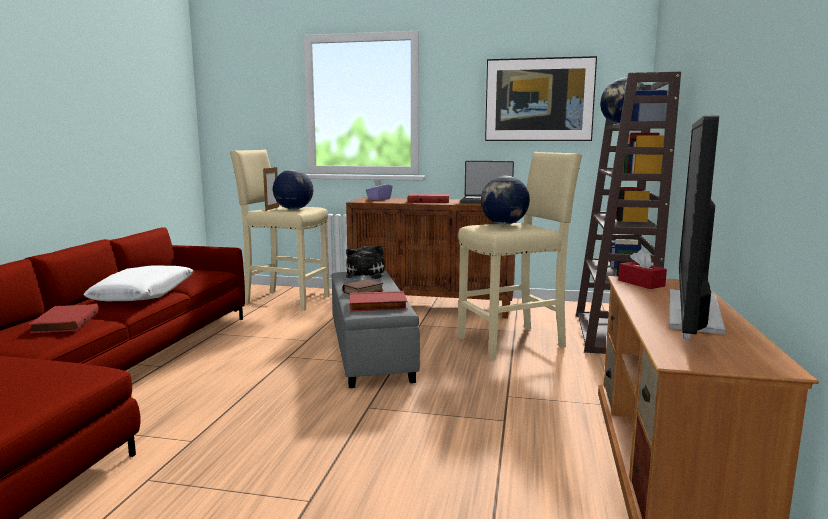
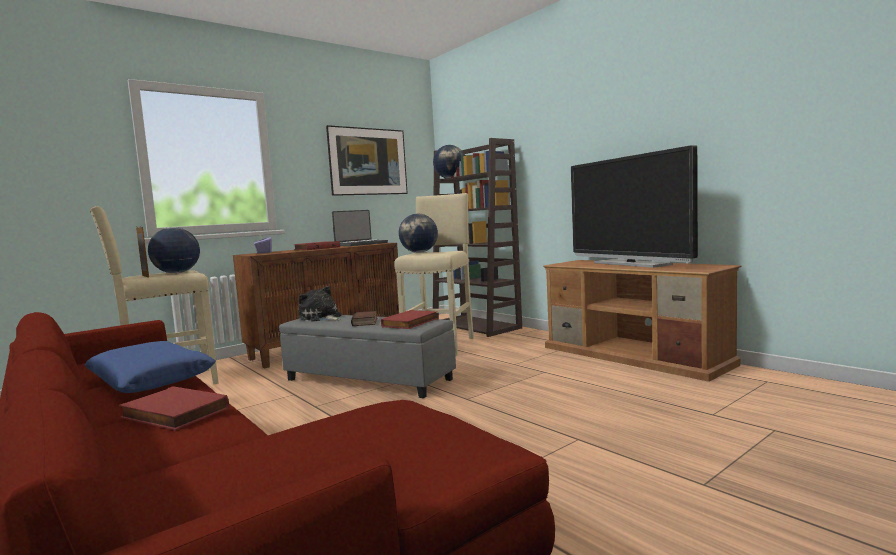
camera: 50 degrees left, 5 degrees down
white pillow [83,265,194,301] -> blue pillow [85,341,215,393]
red tissue box [618,249,667,289] -> none

